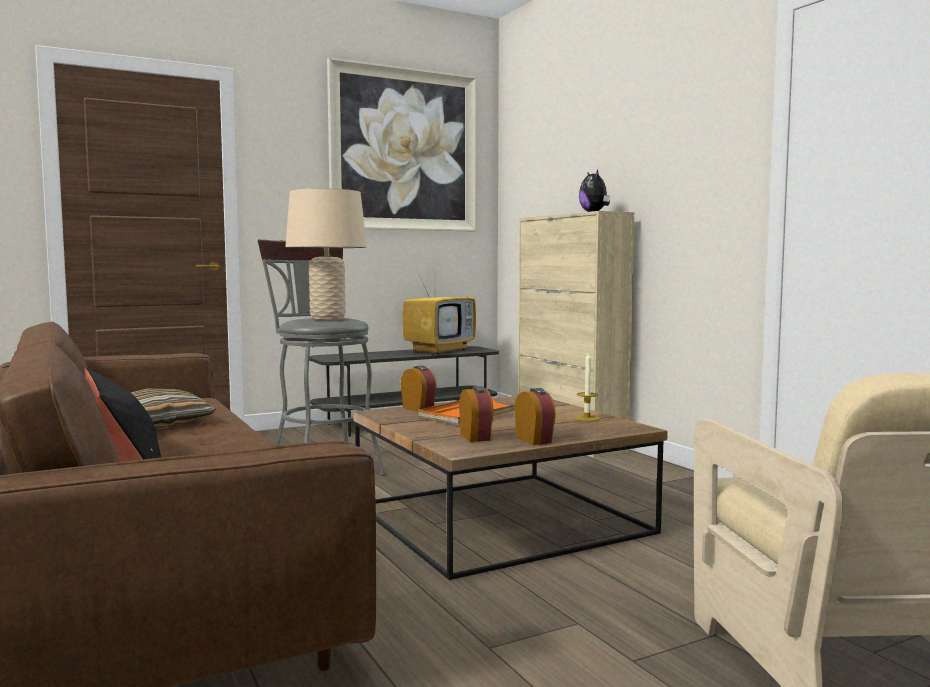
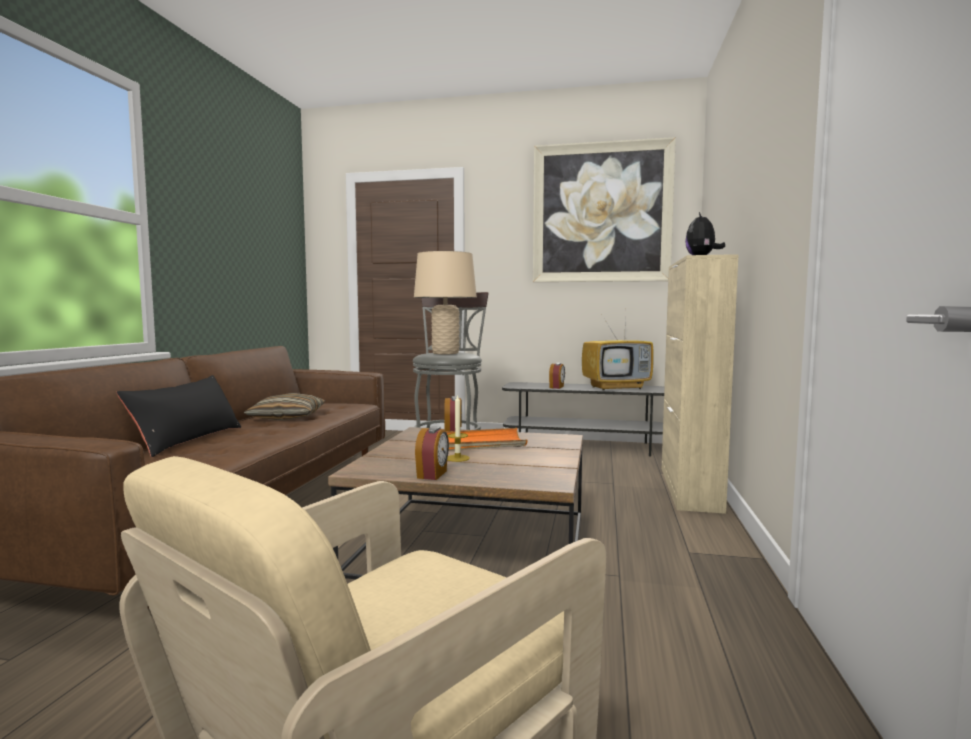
camera: 40 degrees right, 0 degrees up
alarm clock [459,386,494,442] -> alarm clock moved to [549,363,565,389]
candle [575,351,600,421] -> candle moved to [447,394,470,462]

